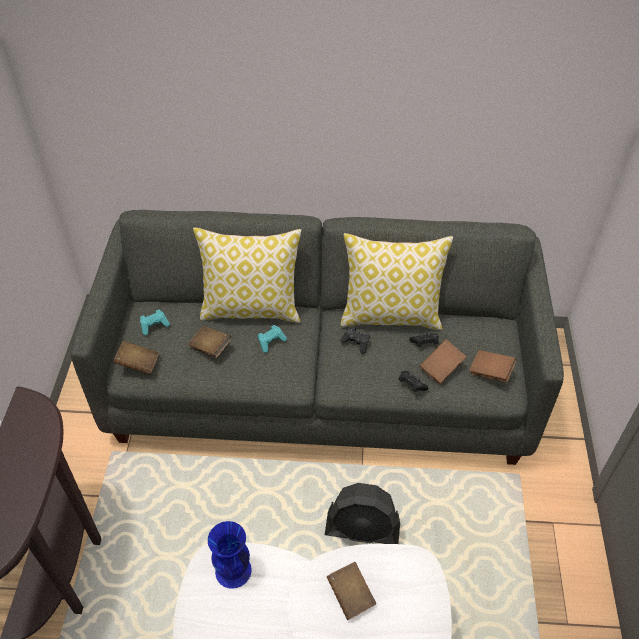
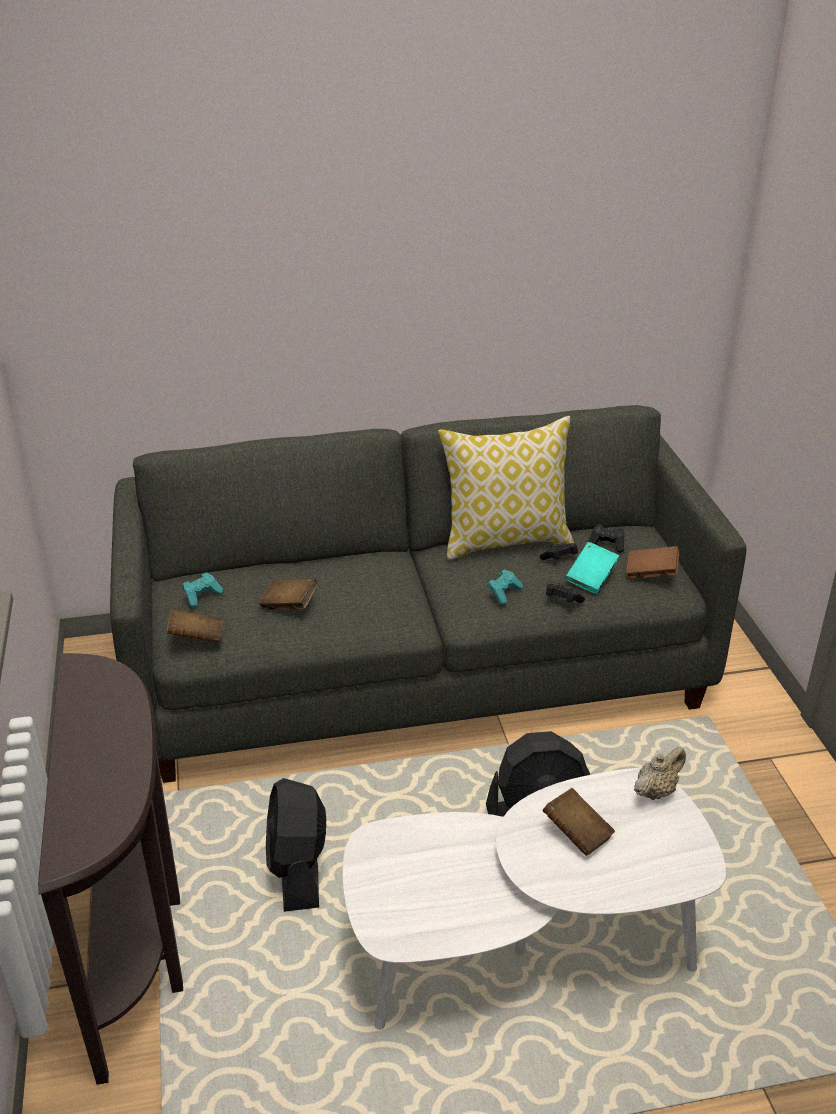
camera: 15 degrees left, 15 degrees down
pillow [193,227,301,323] -> none
blue vase [208,521,252,589] -> none
turquoise game controller [257,325,287,353] -> turquoise game controller moved to [487,569,523,605]
black game controller [340,326,370,354] -> black game controller moved to [588,524,625,552]
brown book [420,339,466,384] -> turquoise book [565,542,619,594]
none -> black fan [266,778,326,912]
none -> beige teapot [634,747,686,800]

